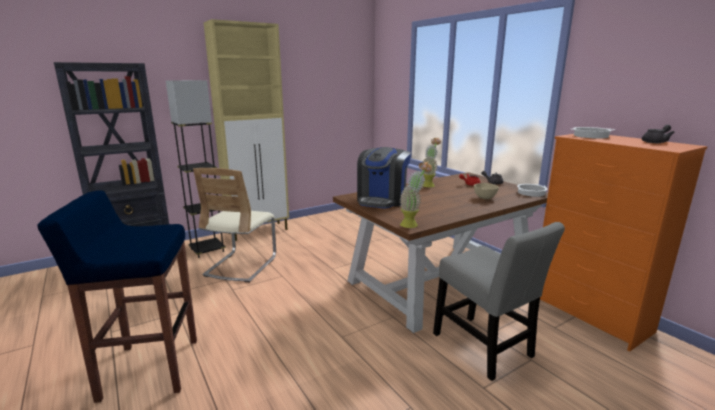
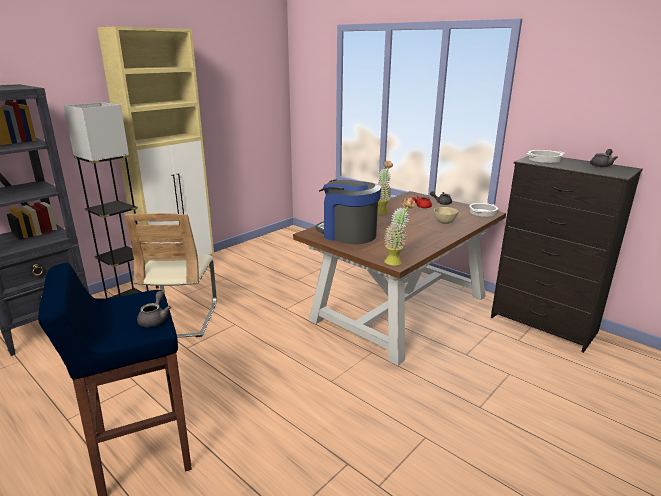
camera: 15 degrees left, 5 degrees up
coffee machine [357,147,411,209] -> coffee machine turned 120 degrees clockwise [315,179,381,245]
grey chair [433,222,565,381] -> none
orange dresser [540,134,708,352] -> black dresser [491,156,643,353]
none -> grey teapot [137,291,171,327]

